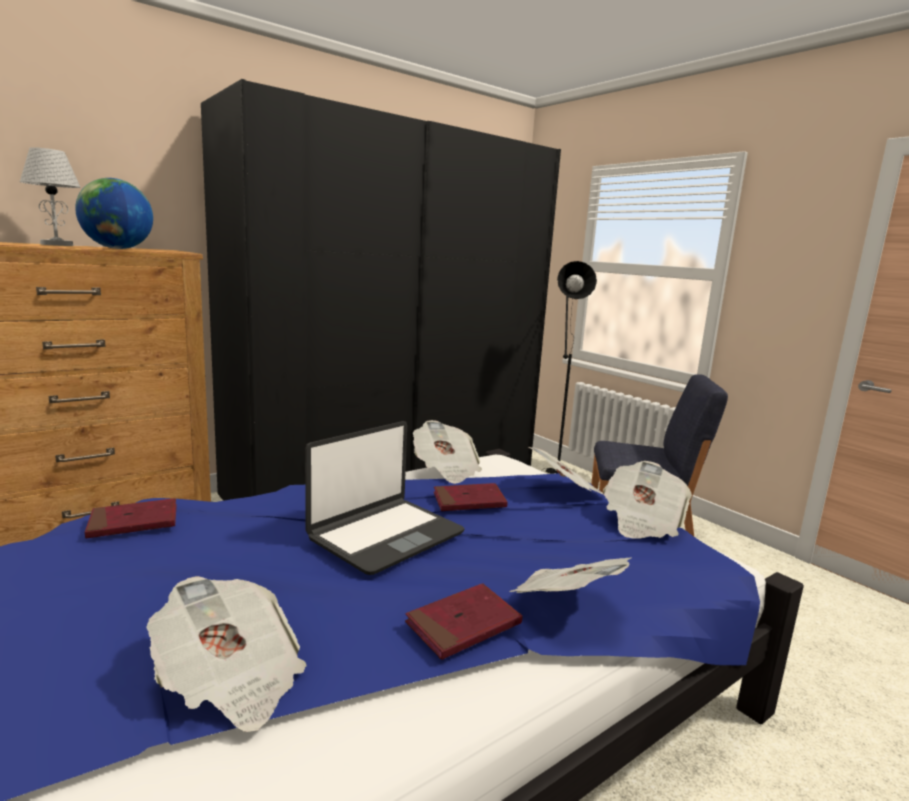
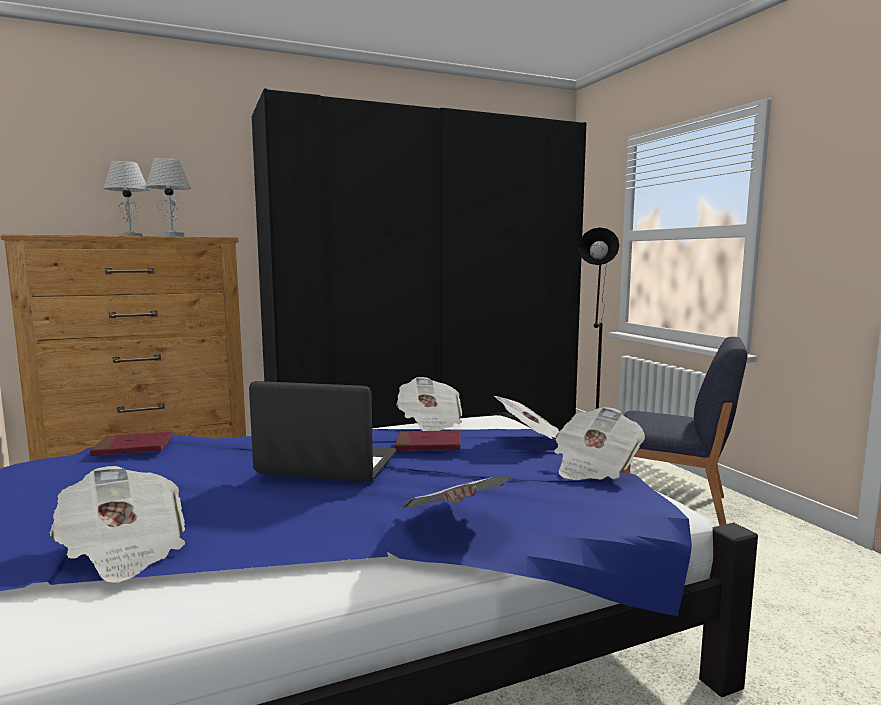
camera: 15 degrees right, 5 degrees down
globe [75,178,153,249] -> white table lamp [145,158,191,237]
laptop [305,421,465,575] -> laptop turned 135 degrees counterclockwise [249,381,397,482]
red book [405,583,523,660] -> none

